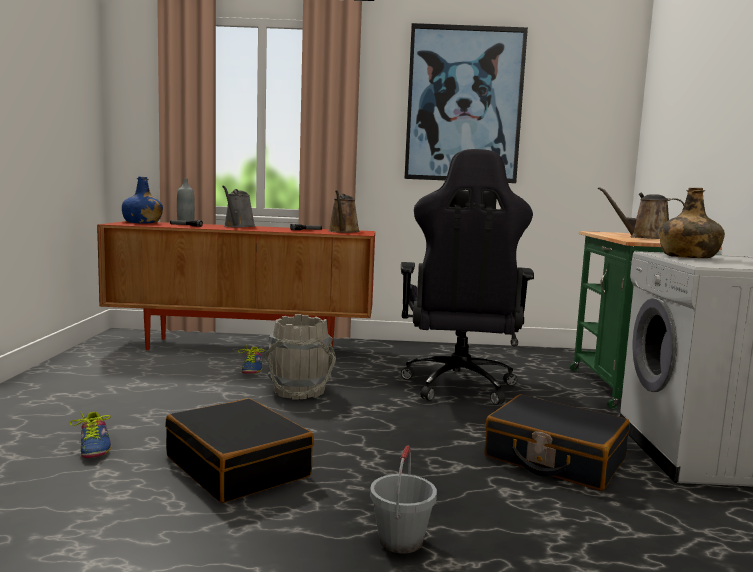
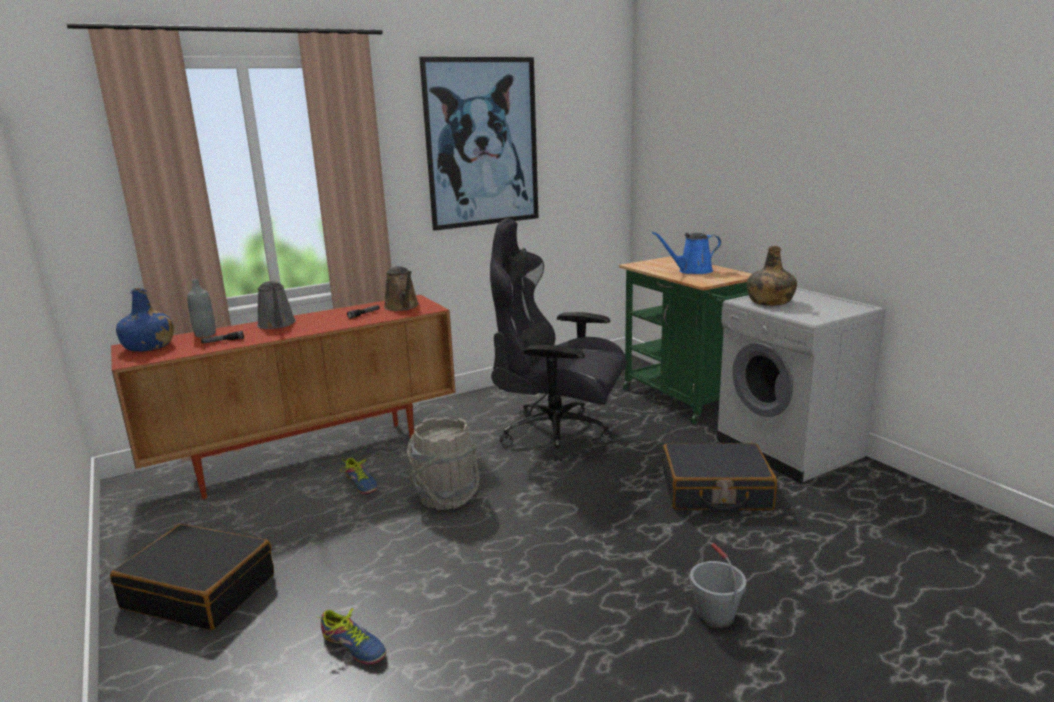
camera: 30 degrees left, 10 degrees up
black suitcase [165,398,314,503] -> black suitcase moved to [110,524,274,630]
black office chair [401,149,534,405] -> black office chair turned 135 degrees clockwise [490,218,626,461]
brown watering can [598,187,684,239] -> blue watering can [652,232,721,274]

